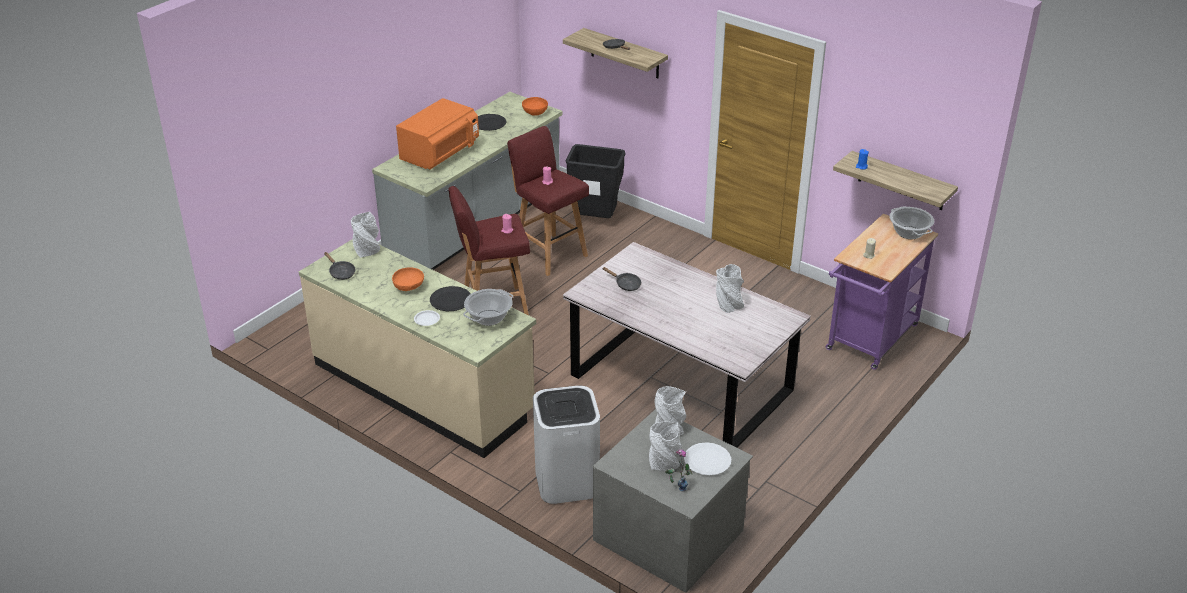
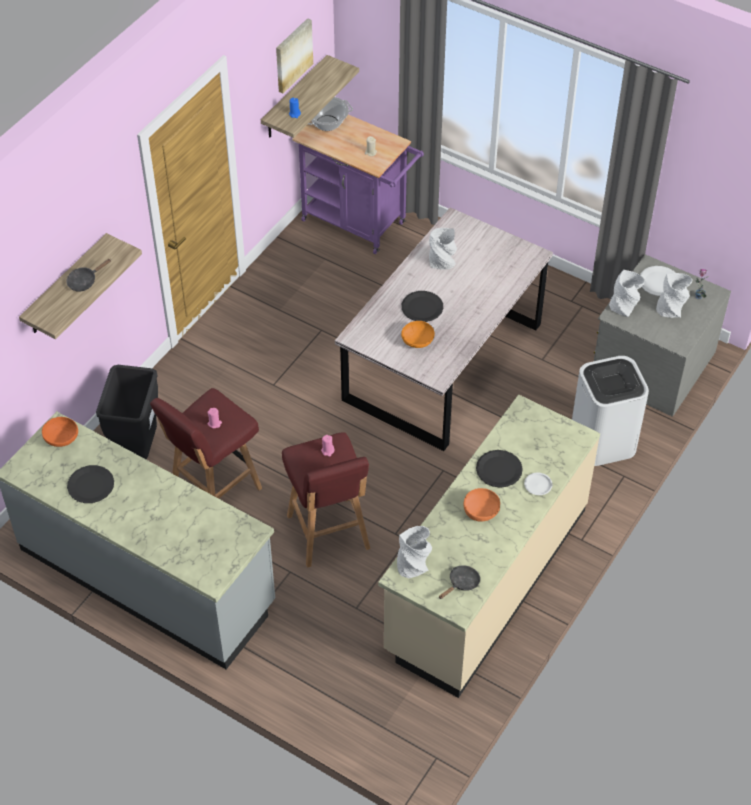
camera: 95 degrees left, 15 degrees up
orange microwave [396,98,479,169] -> none
cooking pot [463,289,513,326] -> none
black frying pan [602,267,641,291] -> orange bowl [401,321,435,348]
none -> picture [276,18,313,93]
none -> black plate [402,291,443,322]

